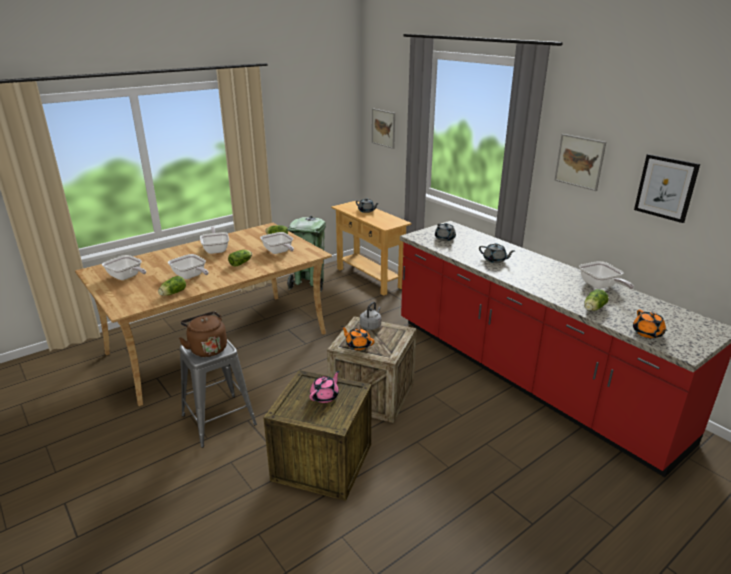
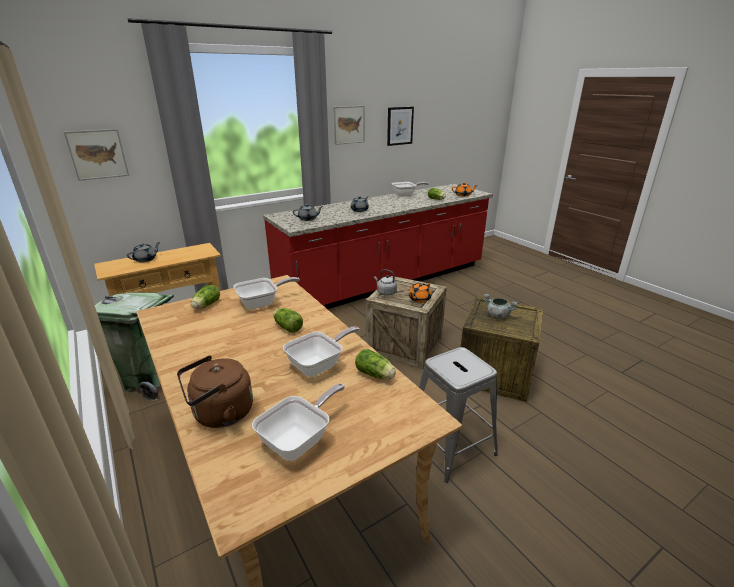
camera: 85 degrees left, 0 degrees up
brown kettle [179,311,227,357] -> brown kettle moved to [177,356,253,428]
frying pan [200,226,229,254] -> none
pink teapot [310,371,339,403] -> grey cooking pot [484,294,518,319]

